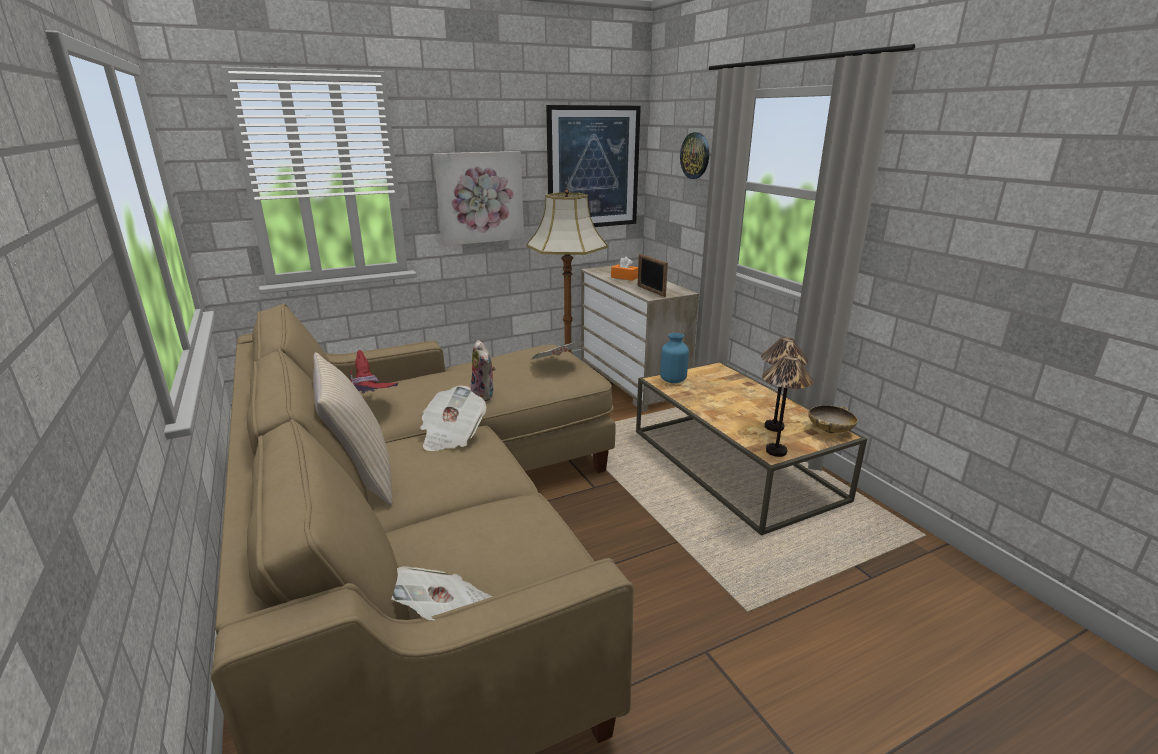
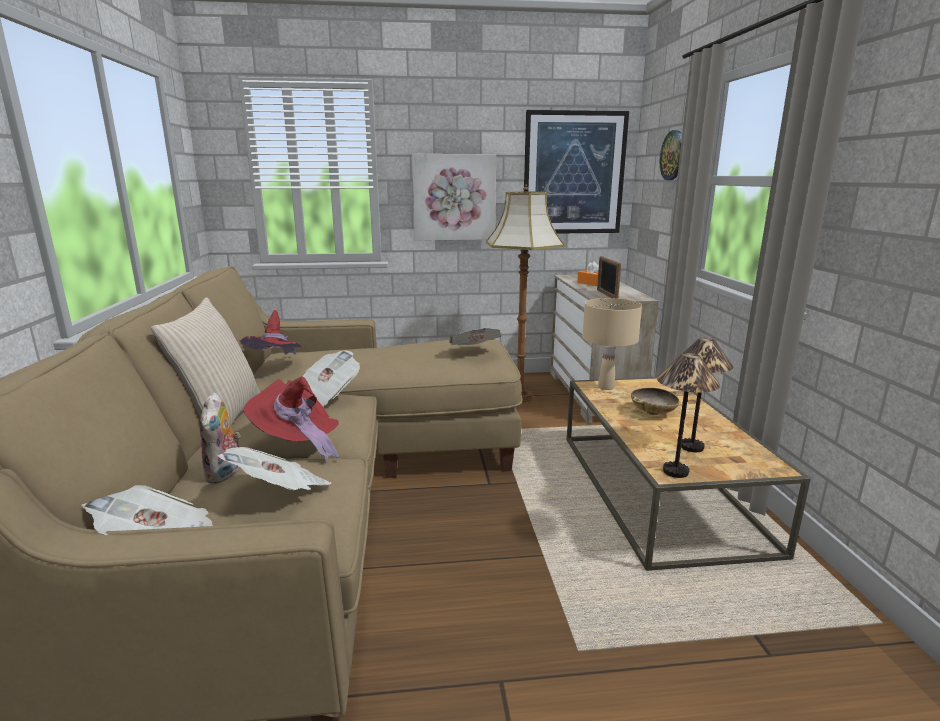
camera: 20 degrees right, 5 degrees down
plush toy [471,340,496,401] -> plush toy moved to [199,392,241,483]
blue vase [660,333,689,383] -> beige table lamp [583,298,642,390]
beige bowl [808,405,858,433] -> beige bowl moved to [631,388,679,415]
none -> newspaper [217,447,331,490]
none -> red hat [244,376,339,464]

